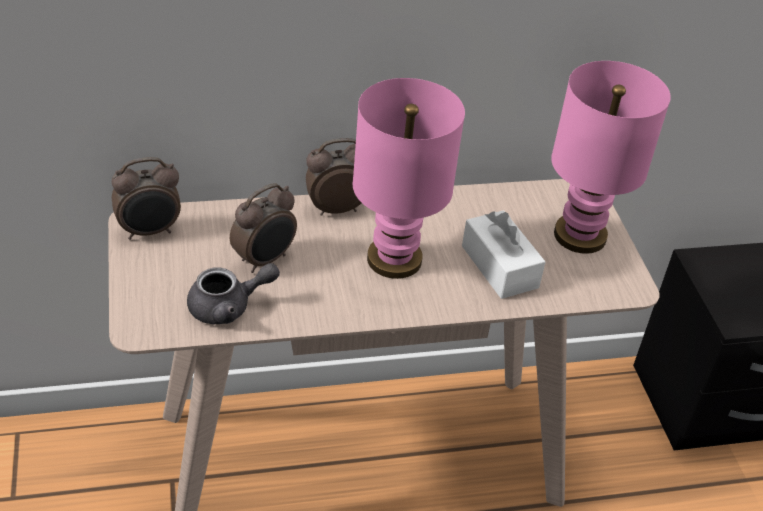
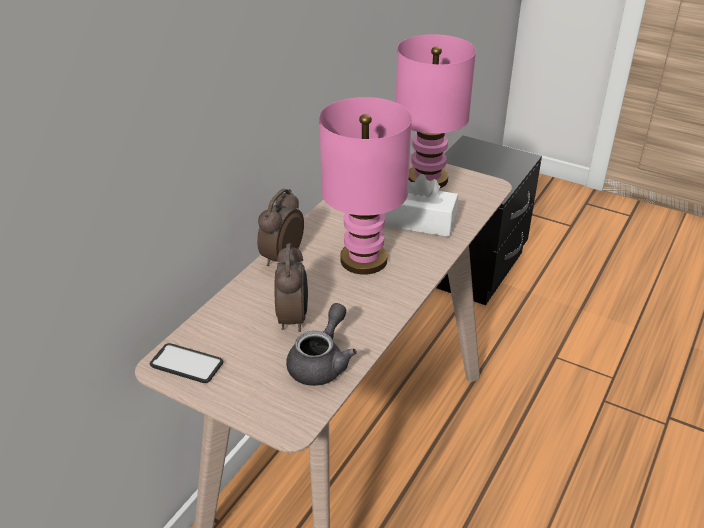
camera: 45 degrees left, 5 degrees down
alarm clock [112,157,181,240] -> phone [150,343,223,383]

